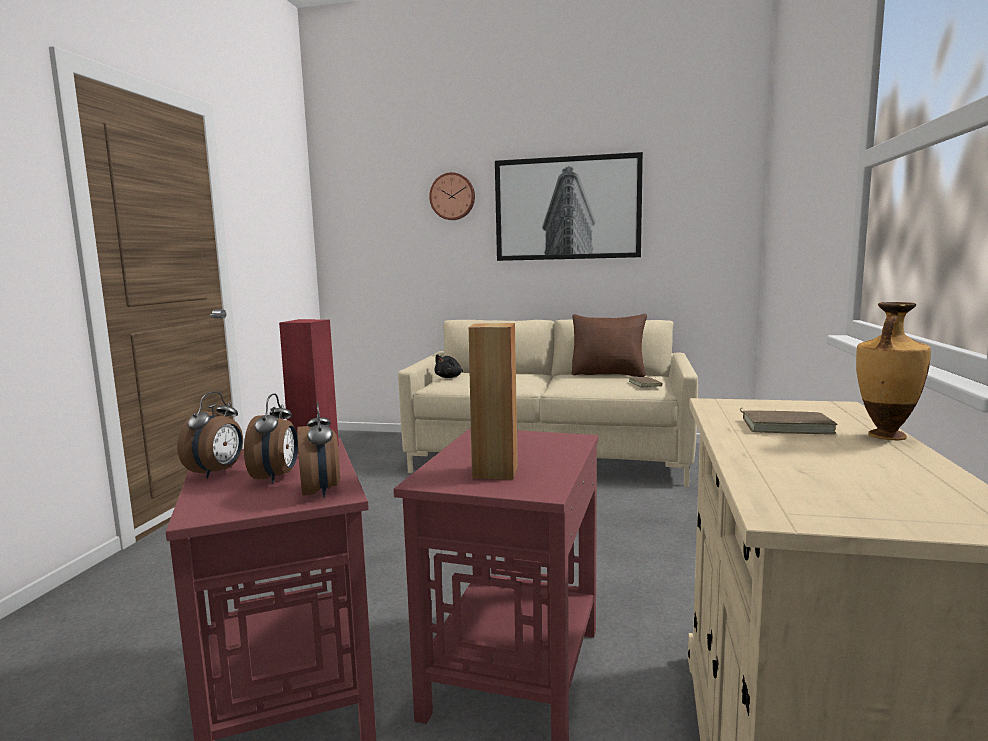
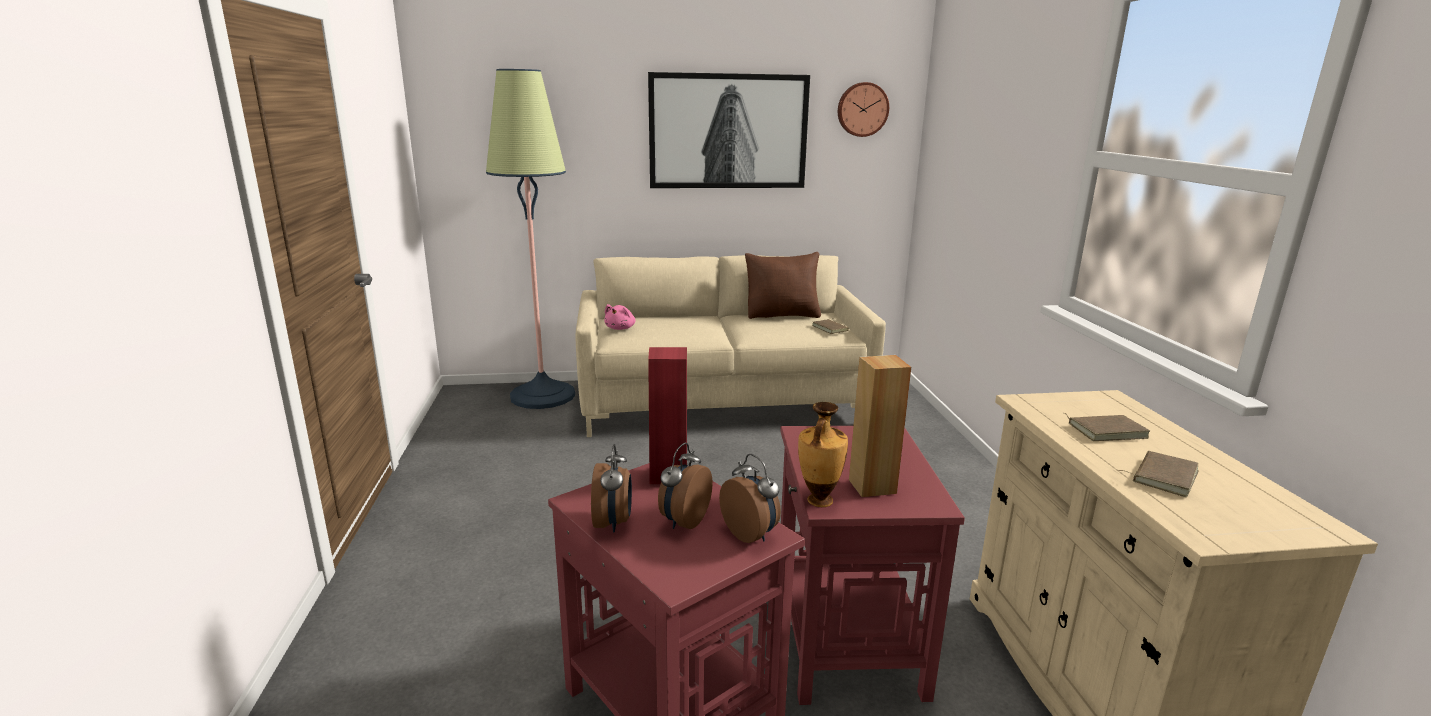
camera: 20 degrees left, 10 degrees up
alarm clock [244,393,298,483] -> alarm clock turned 135 degrees counterclockwise [658,443,713,529]
wall clock [429,172,475,220] -> wall clock moved to [838,82,889,137]
black plush toy [434,354,463,378] -> pink plush toy [604,304,635,330]
vase [856,302,931,440] -> vase moved to [798,402,848,507]
none -> floor lamp [486,69,575,409]
none -> brown book [1117,451,1199,497]

